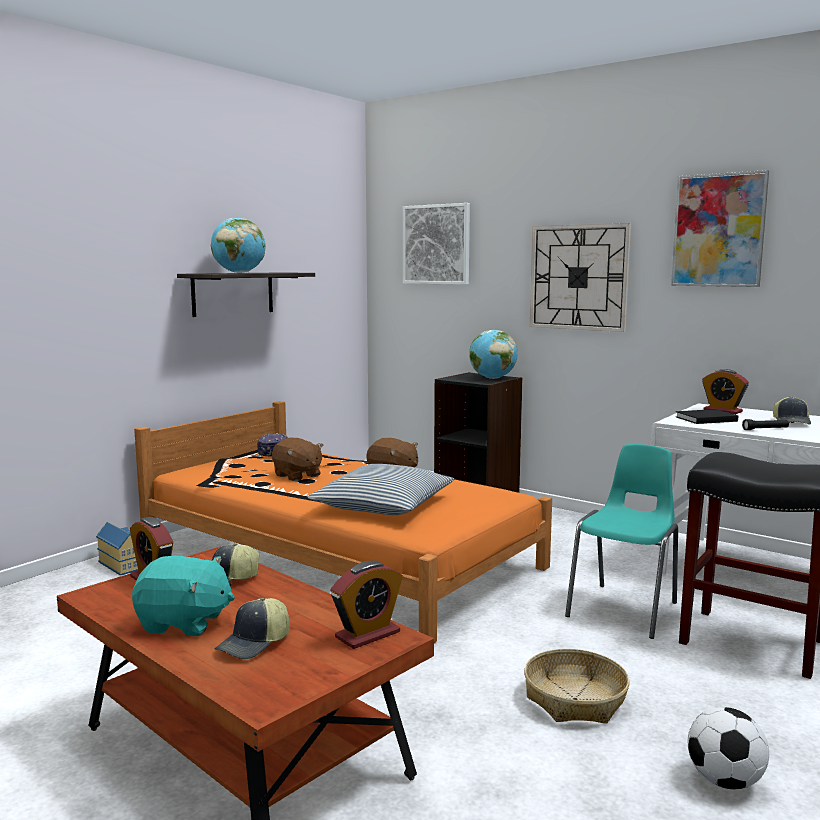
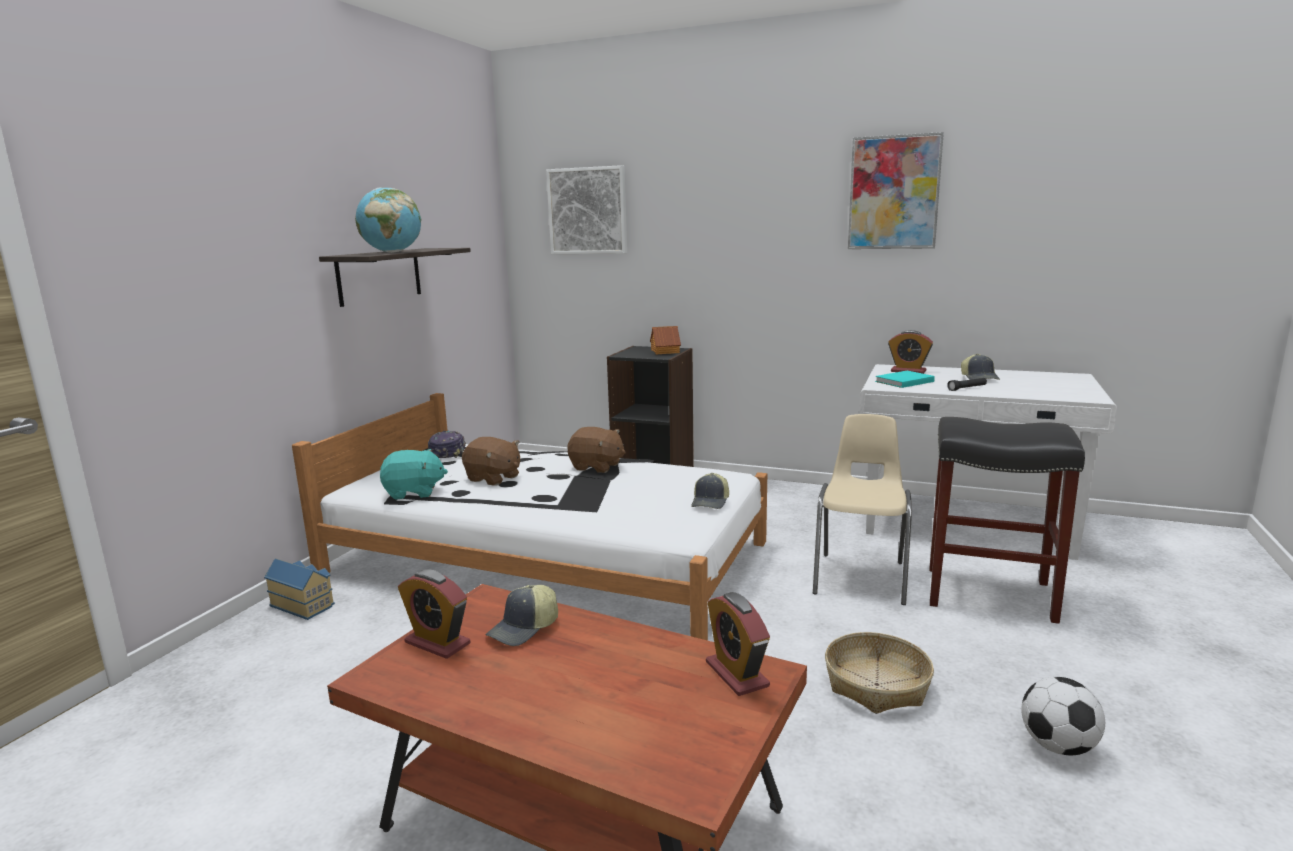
camera: 15 degrees left, 5 degrees up
turquoise plush toy [132,556,235,636] -> turquoise plush toy moved to [380,449,448,500]
orange bed [134,401,552,643] -> white bed [292,393,767,641]
cap [215,598,290,659] -> cap moved to [691,473,729,509]
pillow [308,464,454,515] -> none
alarm clock [331,560,403,649] -> alarm clock turned 120 degrees clockwise [706,592,770,696]
globe [469,330,518,379] -> toy house [650,326,681,354]
wall clock [530,223,631,332] -> none
turquoise chair [565,444,678,639] -> beige chair [813,414,912,605]
black book [676,409,738,424] -> turquoise book [875,371,935,388]

